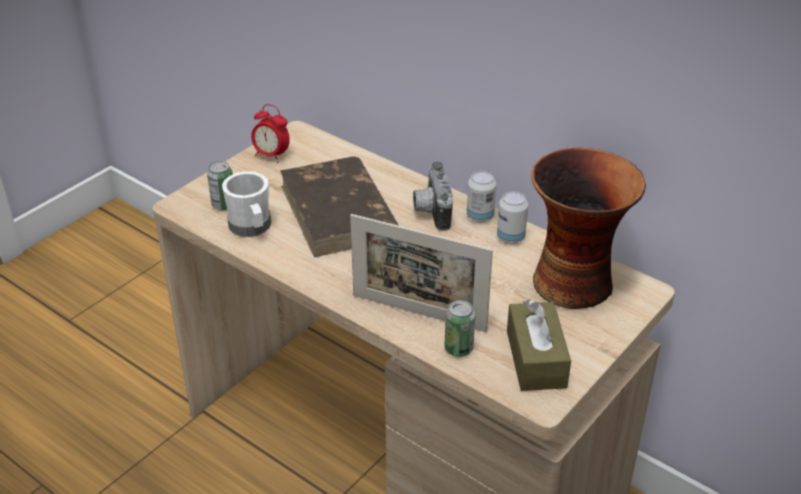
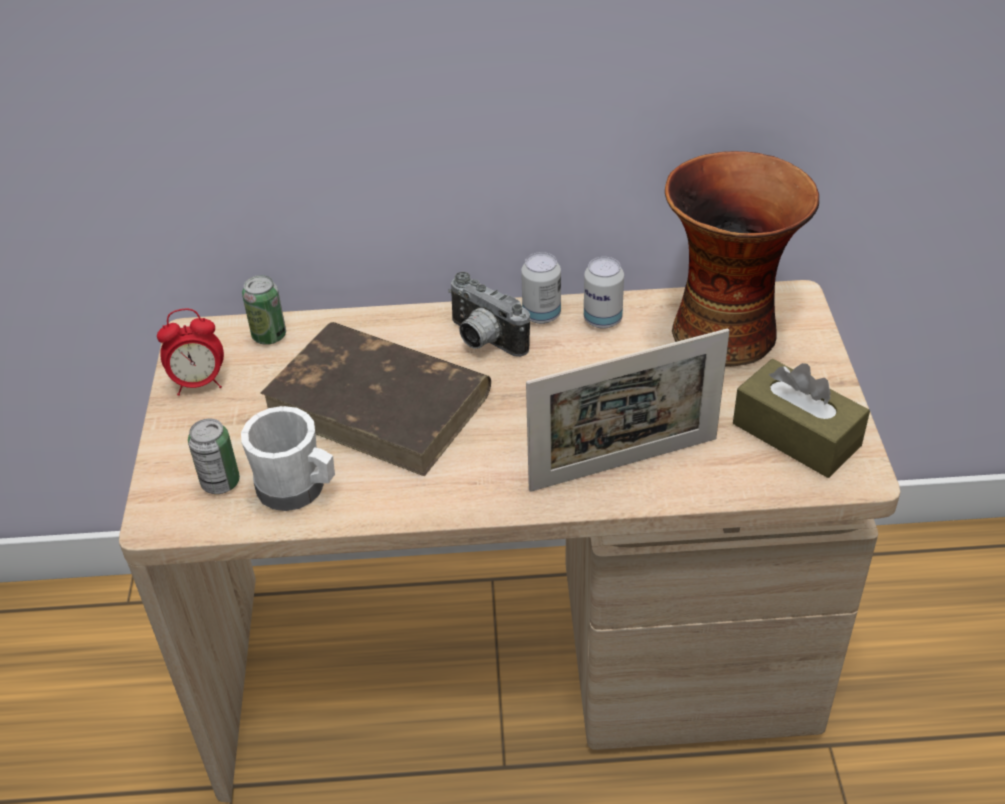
camera: 40 degrees left, 5 degrees up
can [444,300,475,357] -> can moved to [242,275,286,345]

